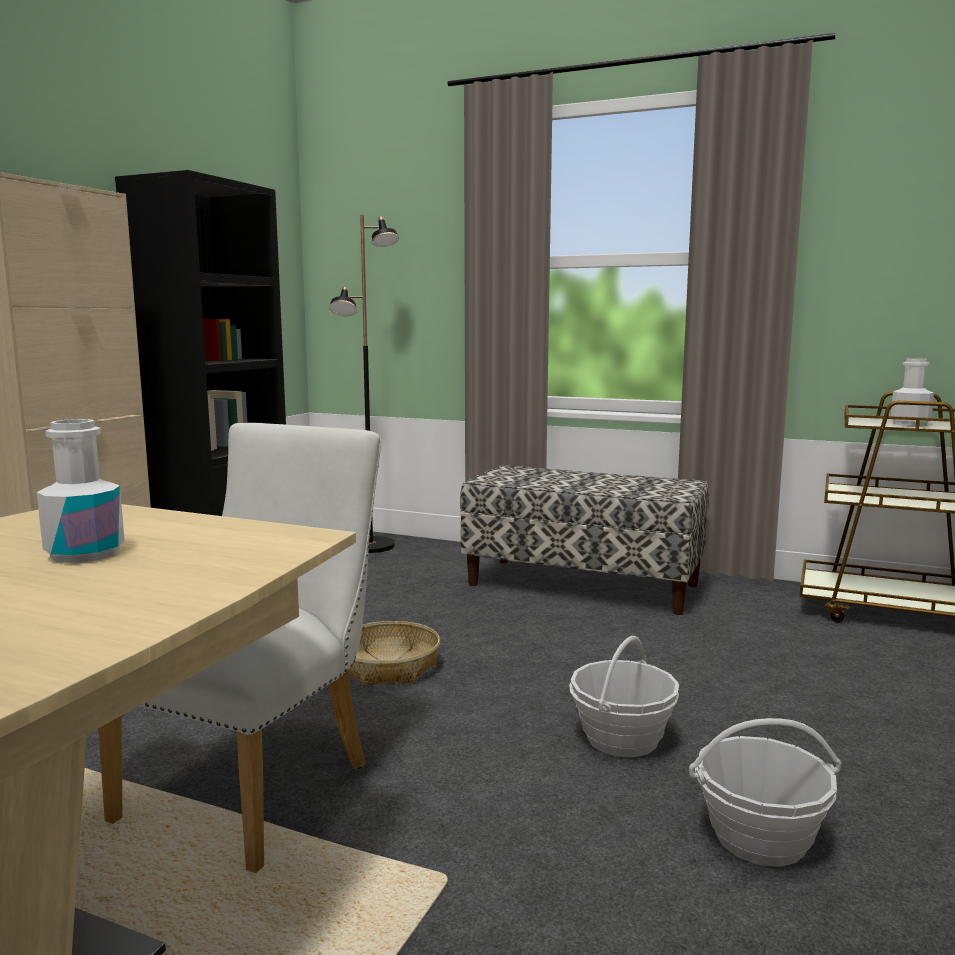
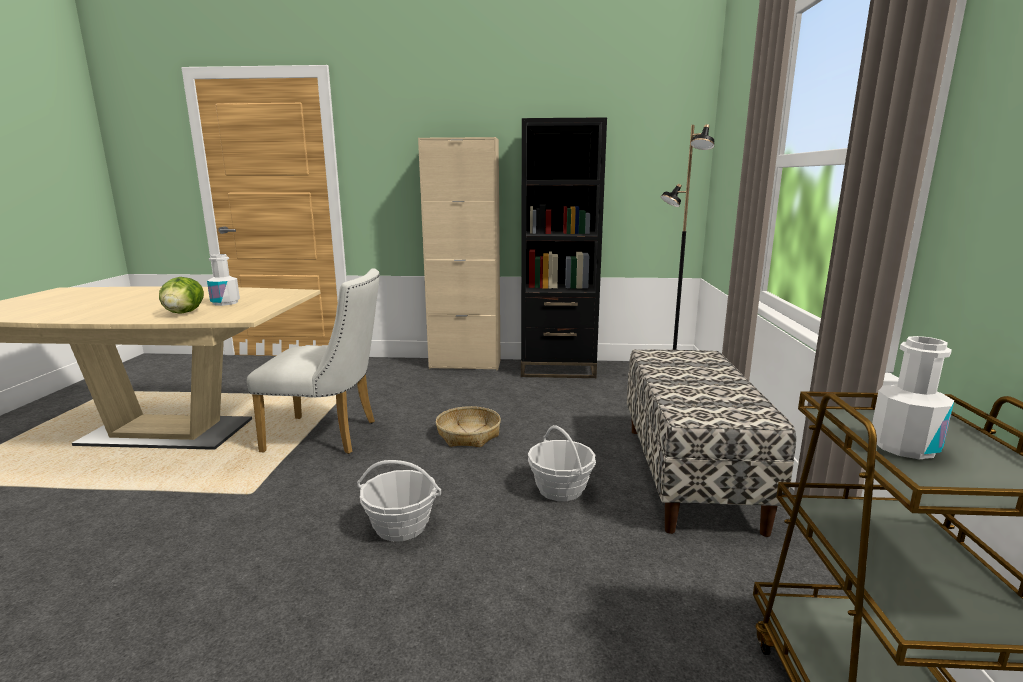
camera: 70 degrees right, 5 degrees up
basket [689,718,841,867] -> basket moved to [528,425,596,501]
none -> lettuce [159,277,204,314]

